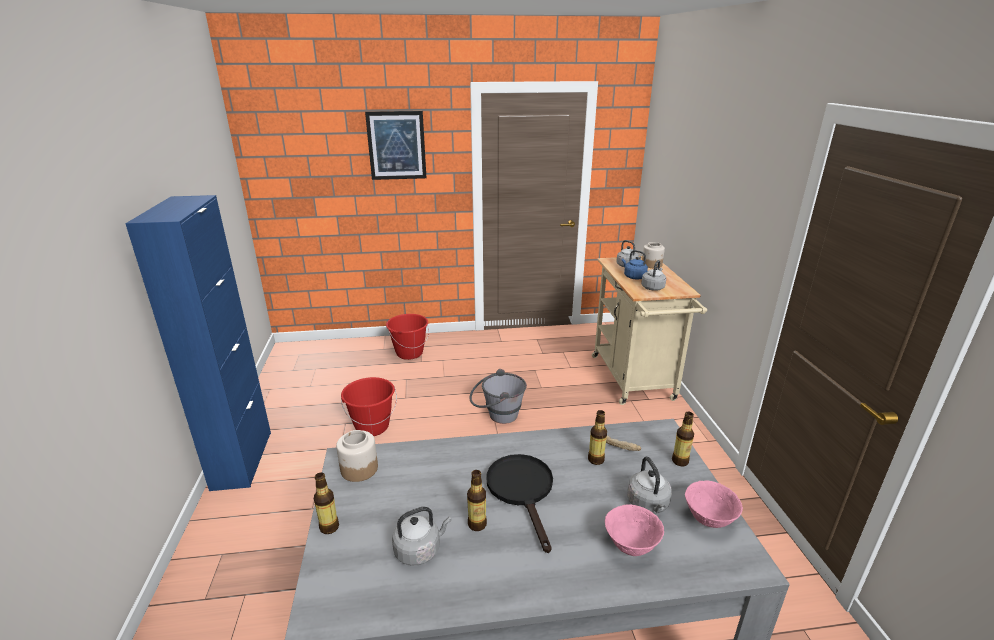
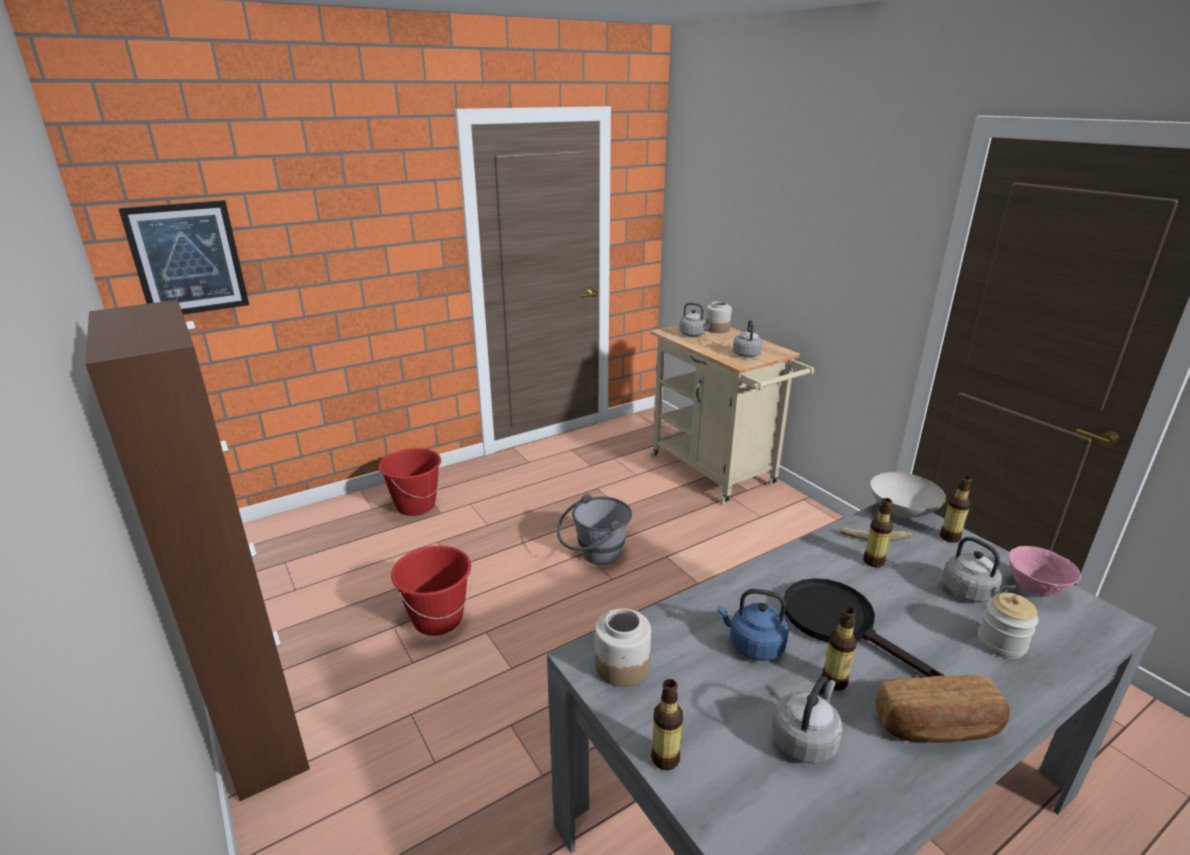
camera: 25 degrees left, 0 degrees up
blue cabinet [125,195,271,491] -> brown cabinet [86,300,310,801]
picture [365,111,426,180] -> picture moved to [118,200,249,314]
pink bowl [605,504,664,556] -> jar [978,593,1039,659]
blue kettle [622,250,648,279] -> blue kettle moved to [717,589,789,661]
none -> white bowl [870,472,946,518]
none -> bread [875,675,1010,743]

